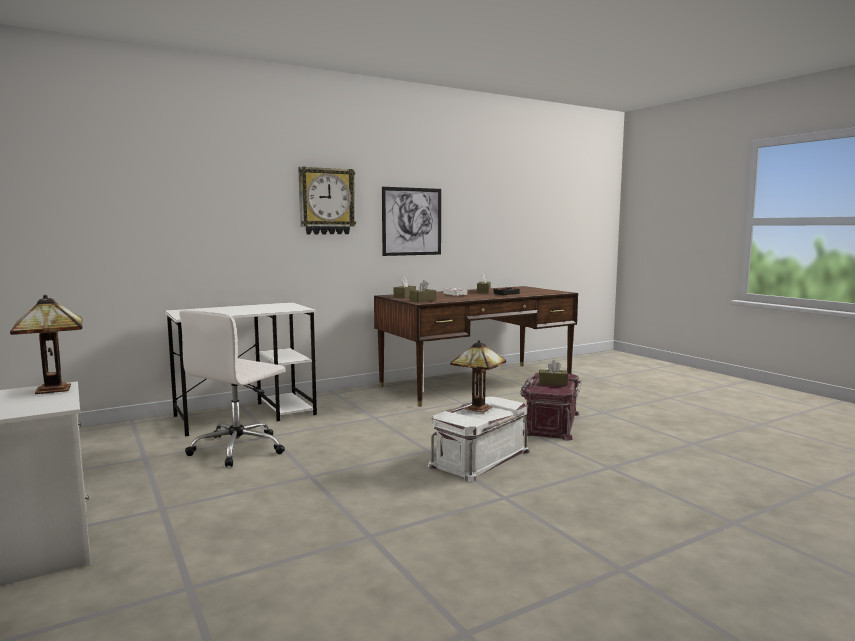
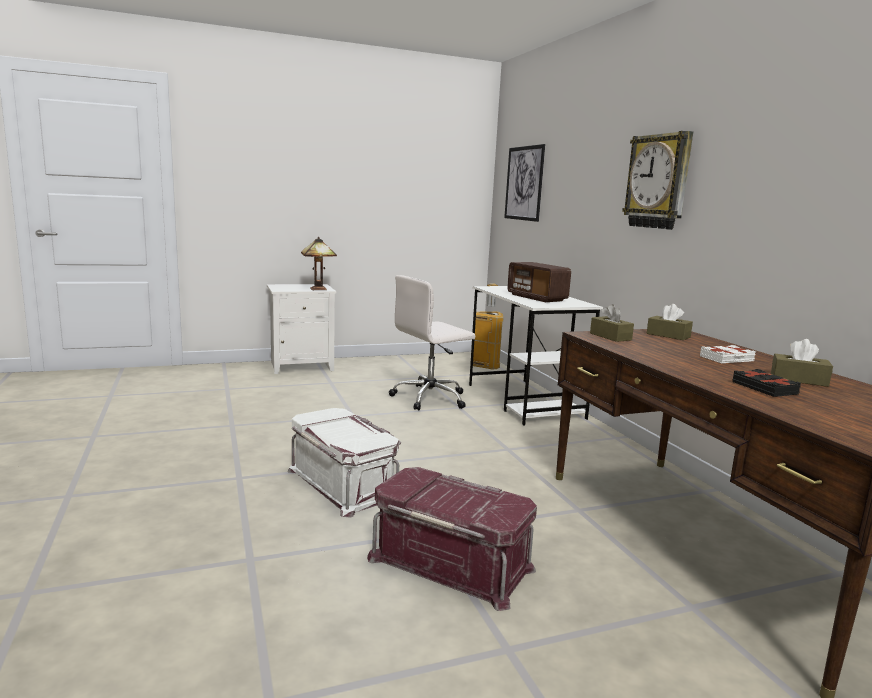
camera: 100 degrees right, 5 degrees up
white office chair [179,310,285,467] -> white office chair turned 75 degrees counterclockwise [389,275,475,411]
picture [382,187,441,256] -> picture moved to [504,144,545,222]
table lamp [450,340,506,413] -> none
brown tissue box [539,360,568,386] -> none
none -> trash can [473,283,504,370]
none -> radio [507,262,571,302]

